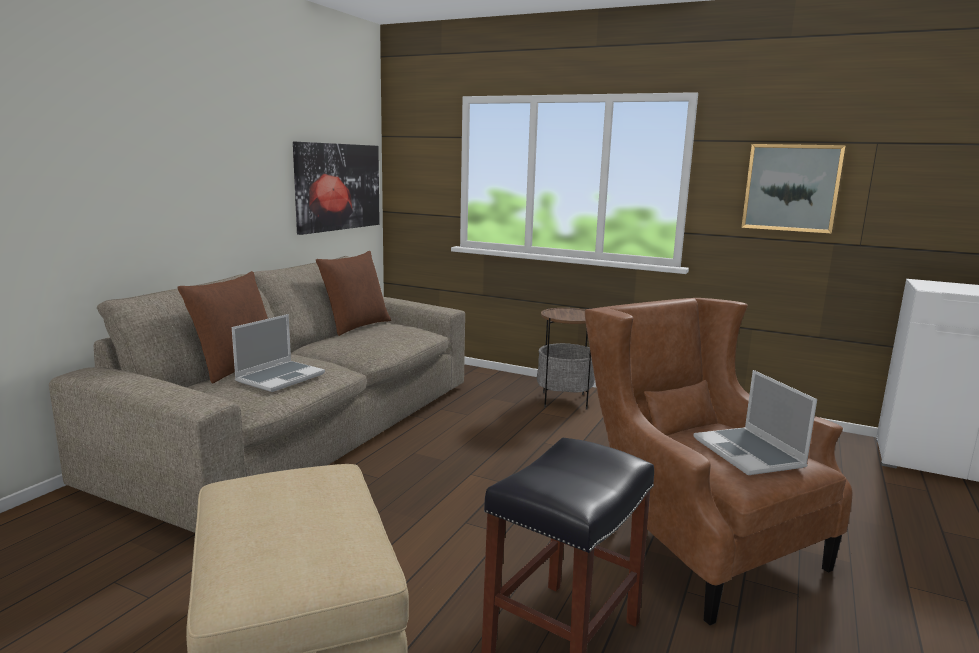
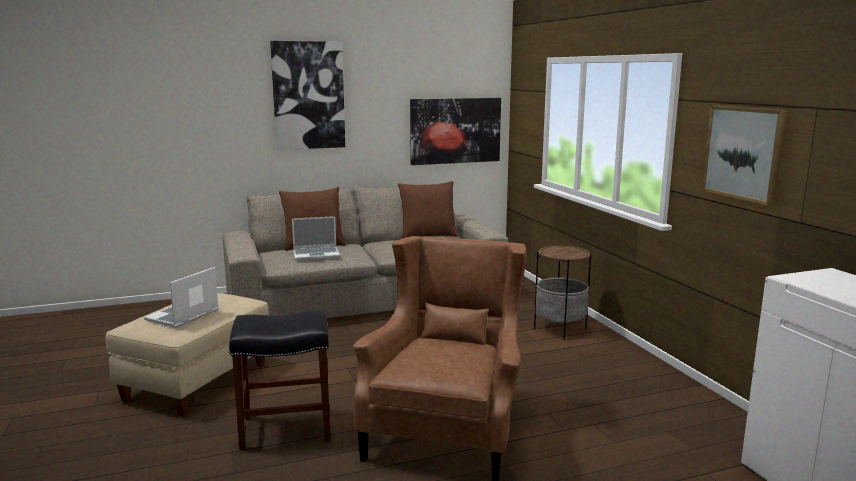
camera: 45 degrees right, 0 degrees up
laptop [694,370,817,475] -> laptop moved to [144,267,219,328]
none -> picture [270,41,345,150]

